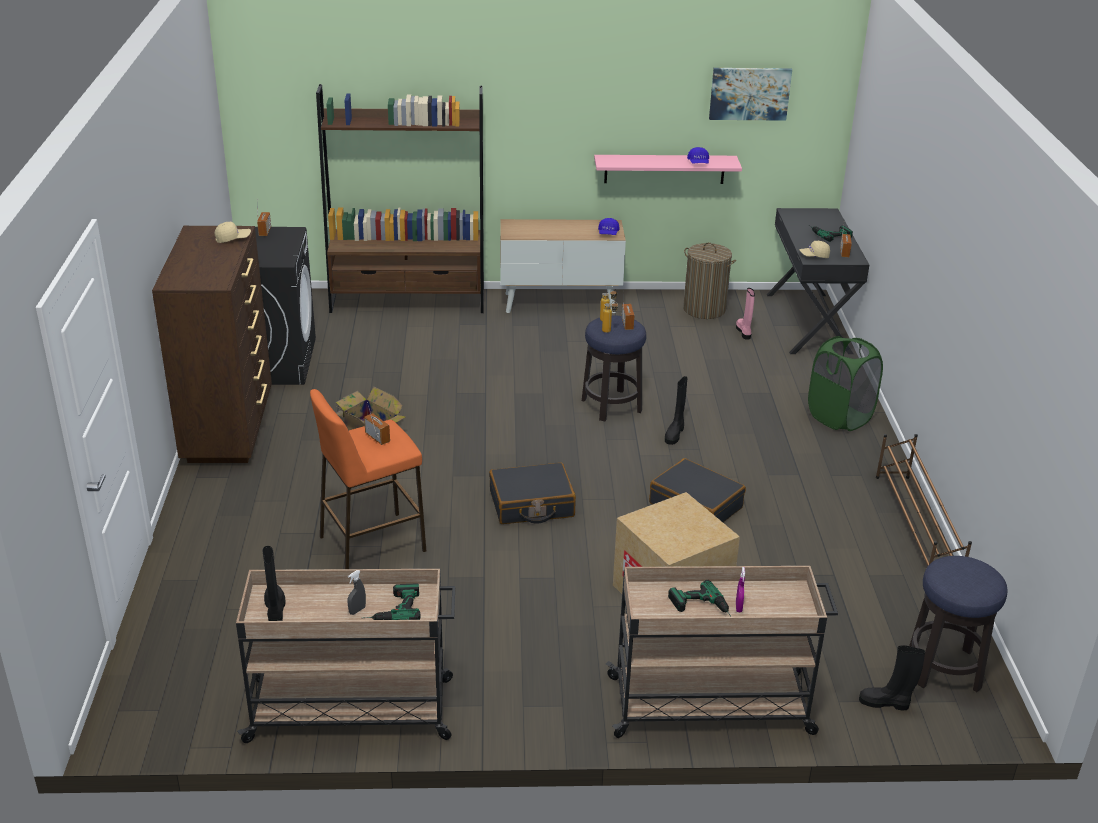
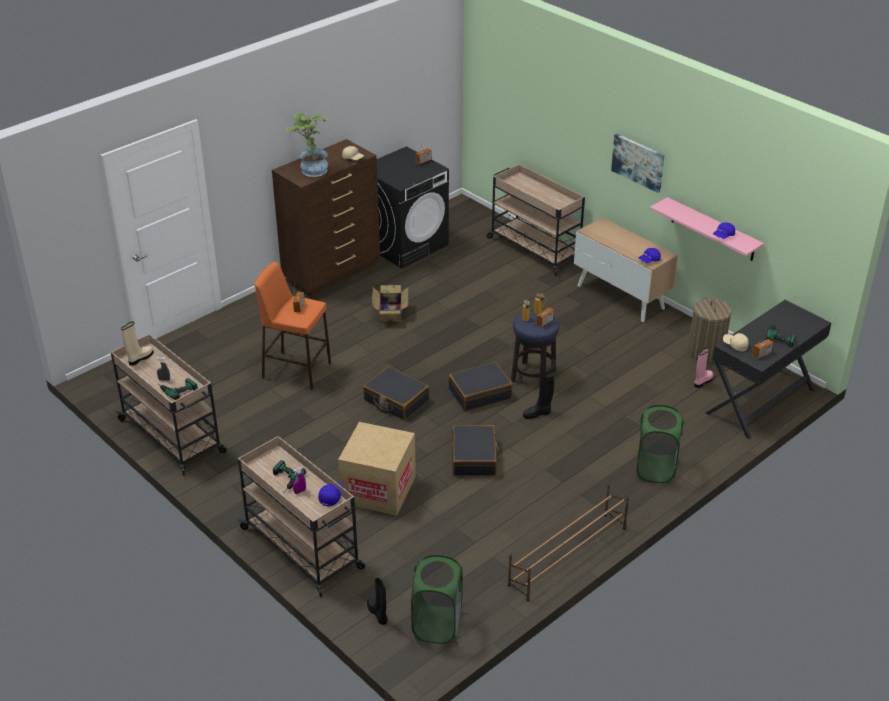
camera: 50 degrees right, 5 degrees up
black boot [263,546,286,621] -> beige boot [121,321,154,366]
brown bookcase [316,84,484,313] -> beige cart [487,164,585,276]
picture [709,68,792,121] -> picture moved to [611,134,665,193]
stool [909,556,1008,692] -> green laundry basket [411,555,463,644]
none -> potted plant [284,113,328,177]
none -> blue cap [318,482,344,506]
none -> black suitcase [448,362,513,411]

